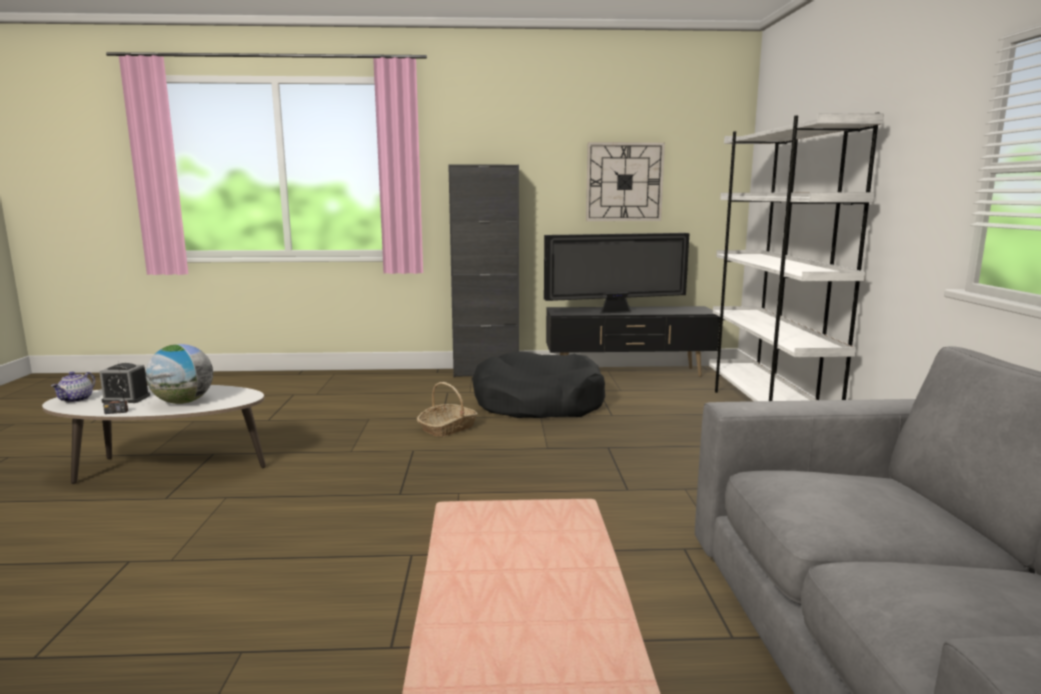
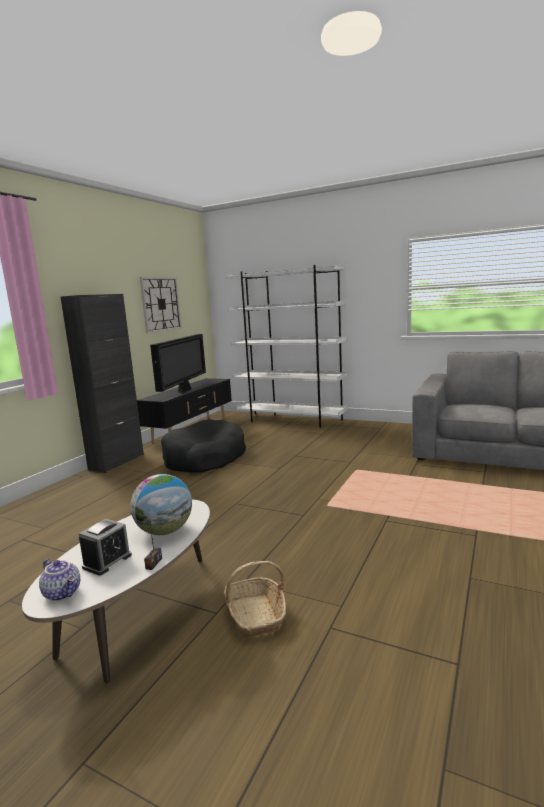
camera: 60 degrees left, 0 degrees up
basket [417,382,478,437] -> basket moved to [224,561,286,637]

